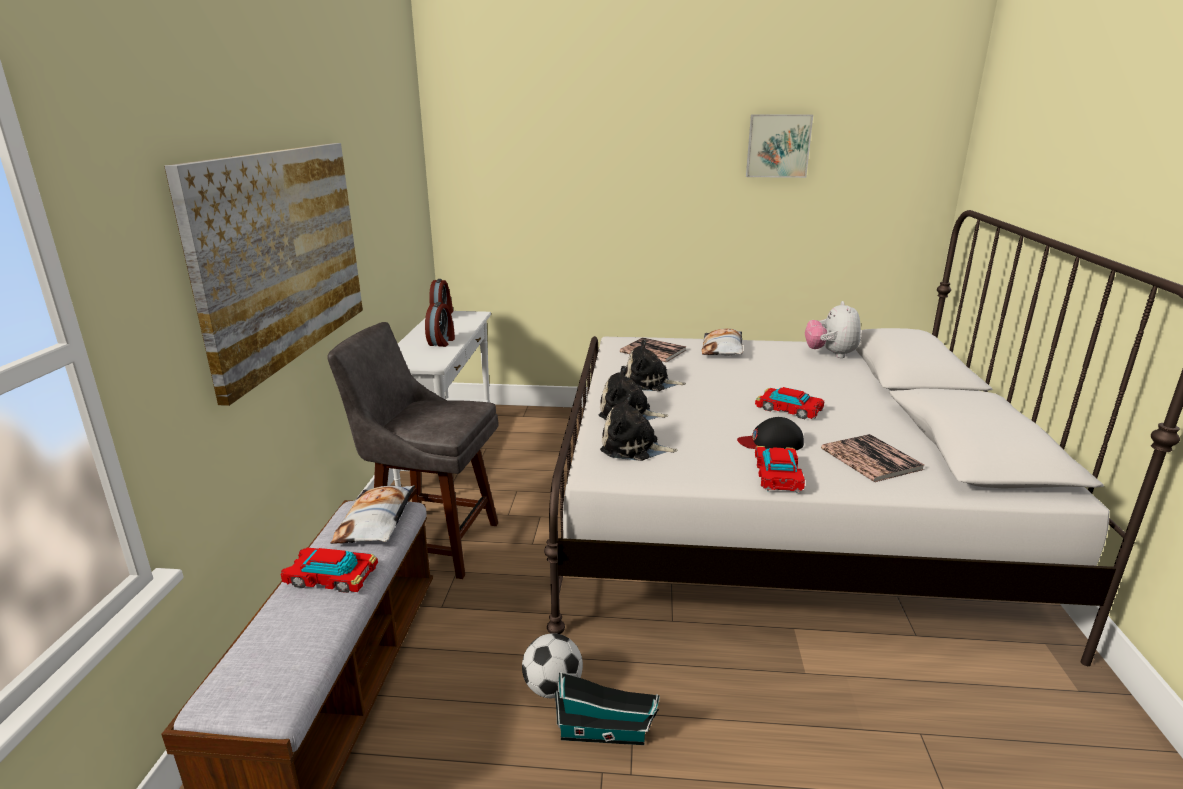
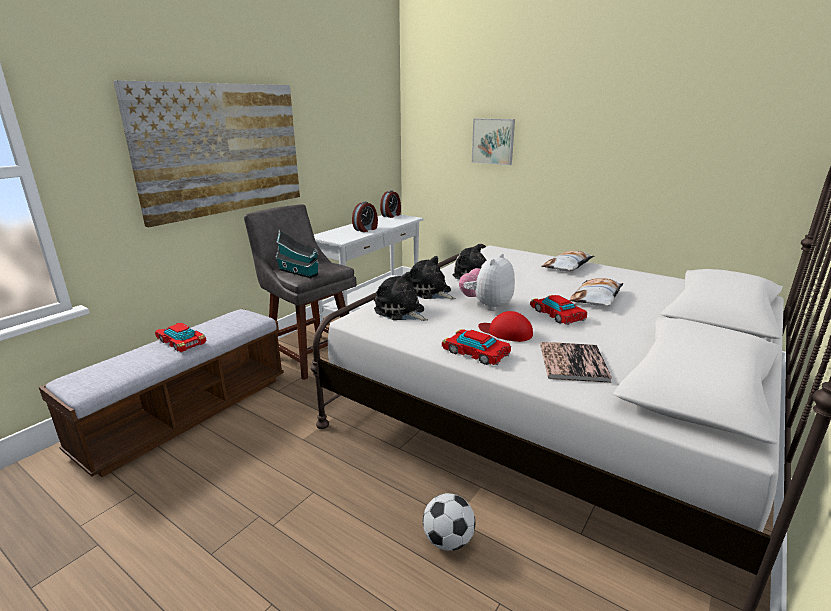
camera: 30 degrees right, 0 degrees up
pillow [330,485,415,544] -> pillow moved to [570,278,624,306]
football [522,633,583,698] -> football moved to [423,493,475,551]
toy house [555,672,660,745] -> toy house moved to [275,230,320,278]
book [620,337,687,362] -> none
black cap [737,417,804,450] -> red cap [478,311,533,342]
picture [746,114,813,178] -> picture moved to [472,118,515,165]
toy car [755,446,805,493] -> toy car turned 90 degrees counterclockwise [442,329,511,365]
plush toy [805,301,861,358] -> plush toy moved to [459,253,515,311]

